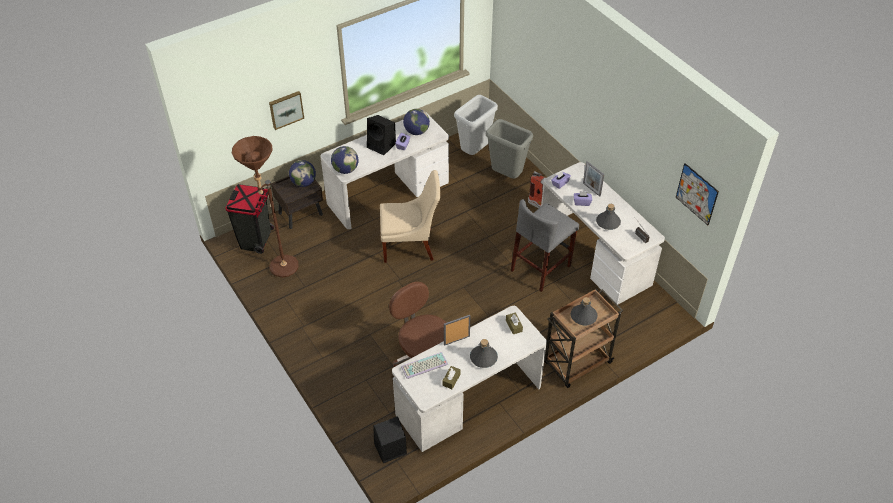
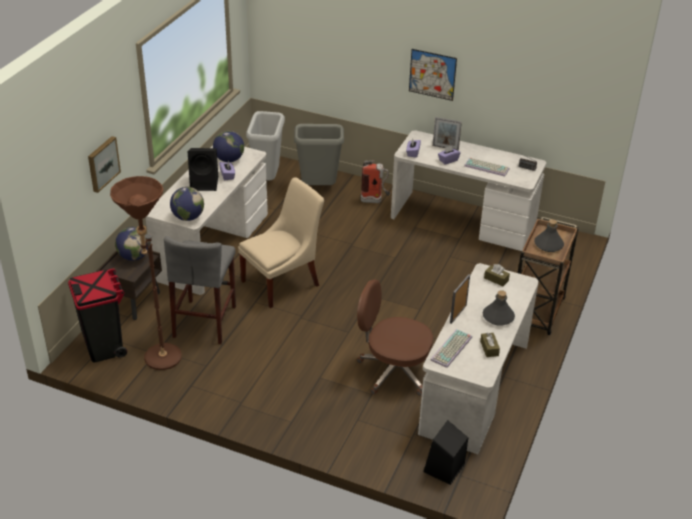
camera: 35 degrees left, 10 degrees down
grey stool [511,199,579,292] -> grey stool moved to [164,236,236,344]
grey bottle [596,204,621,230] -> keyboard [464,158,509,176]
picture [676,163,719,225] -> picture moved to [409,49,457,101]

